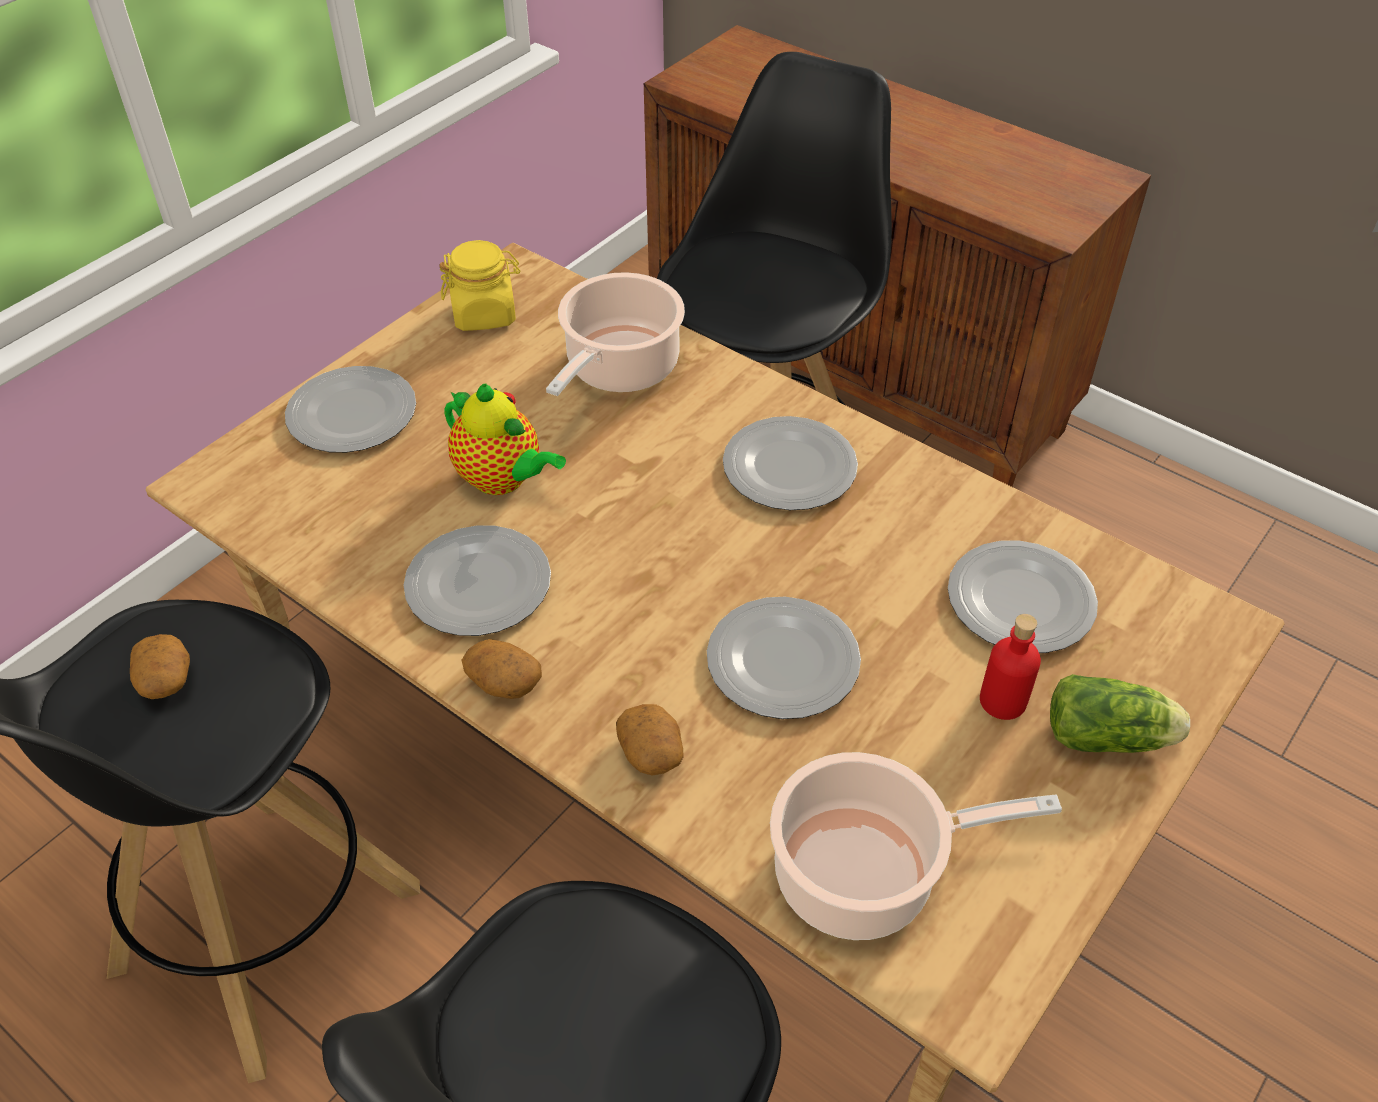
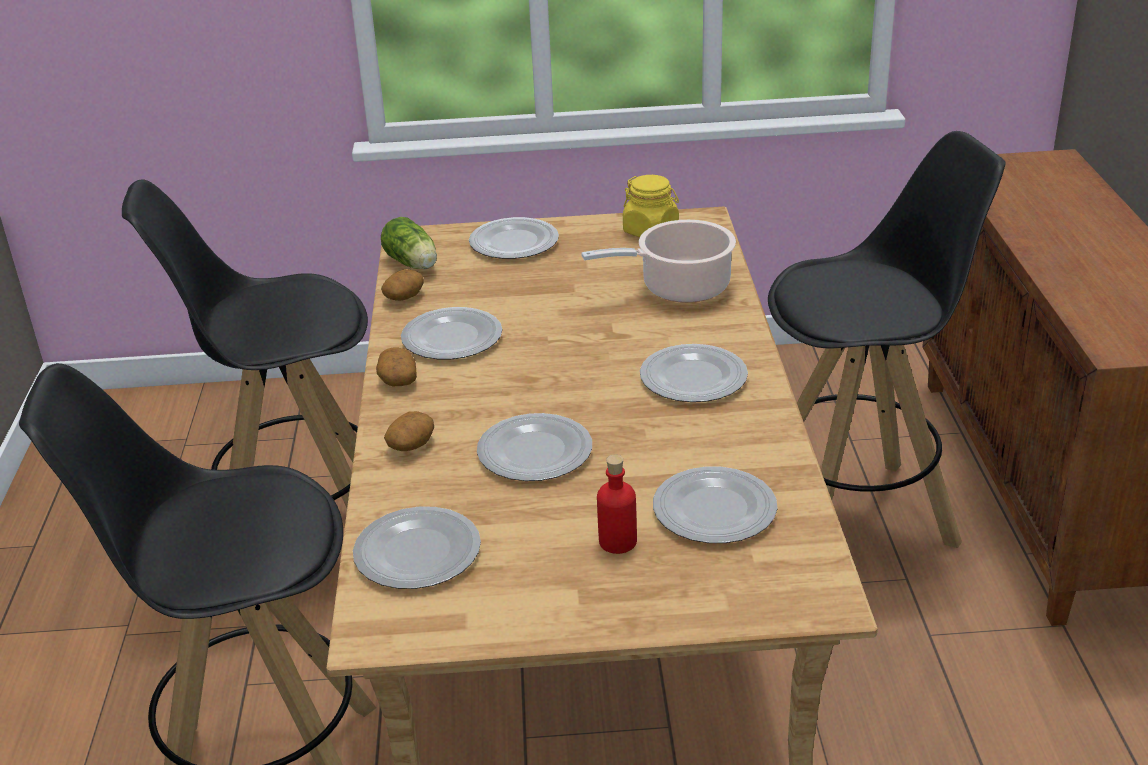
camera: 50 degrees right, 15 degrees down
potato [130,634,190,699] -> potato moved to [381,269,424,301]
teapot [444,383,566,495] -> none
cooking pot [770,752,1062,940] -> plate [353,507,481,589]
lettuce [1050,674,1190,753] -> lettuce moved to [381,217,437,269]

